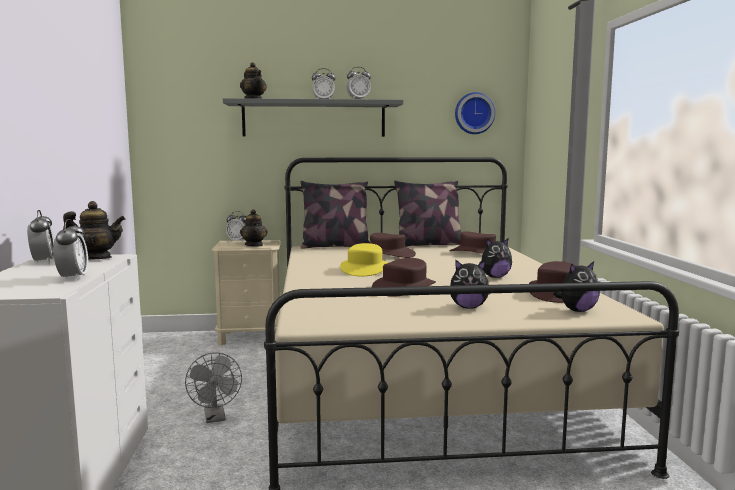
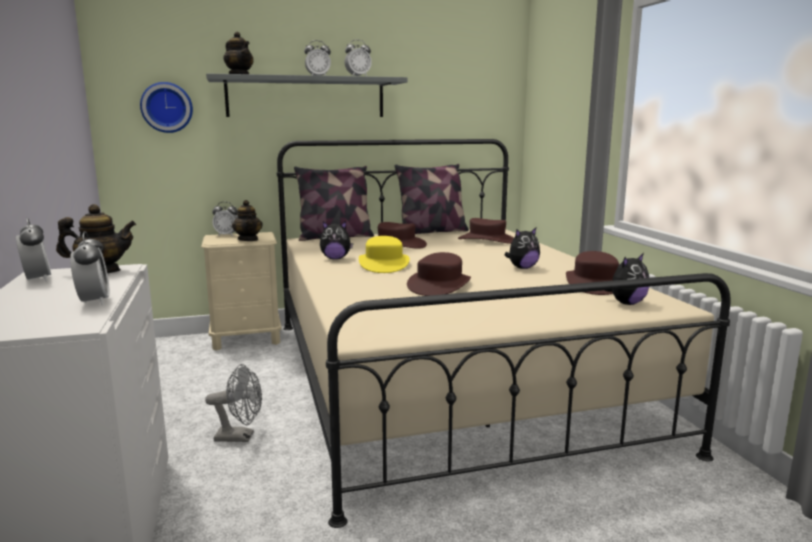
camera: 10 degrees left, 5 degrees up
grey fan [185,352,242,423] -> grey fan turned 60 degrees counterclockwise [205,364,262,442]
plush toy [450,259,490,309] -> plush toy moved to [320,221,353,259]
wall clock [455,92,495,134] -> wall clock moved to [140,82,193,133]

